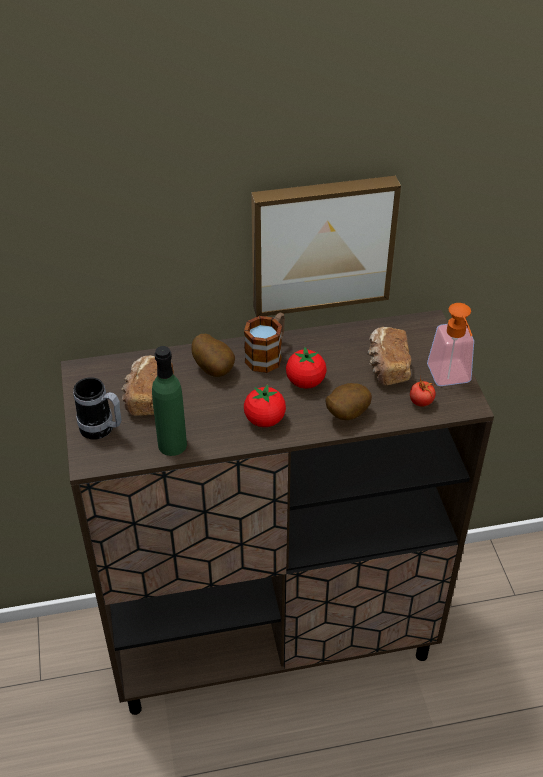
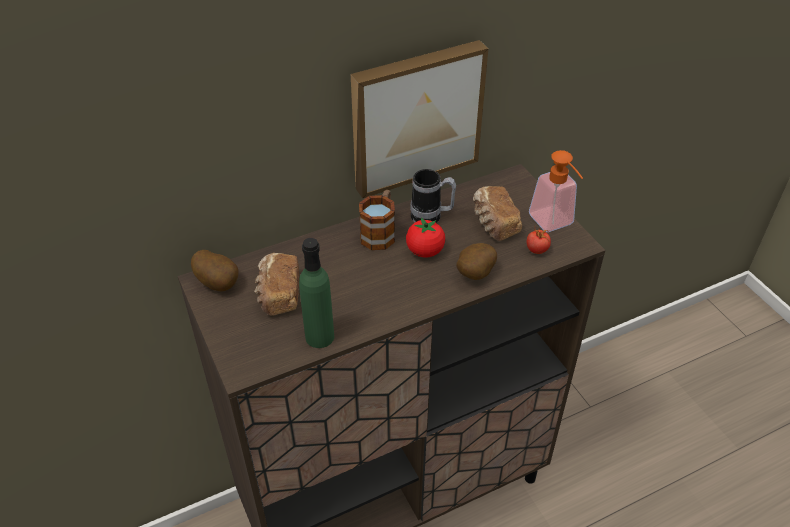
camera: 15 degrees left, 0 degrees up
mug [73,377,122,439] -> mug moved to [410,169,456,223]
potato [191,334,235,377] -> potato moved to [191,250,238,291]
tomato [244,384,286,427] -> none

